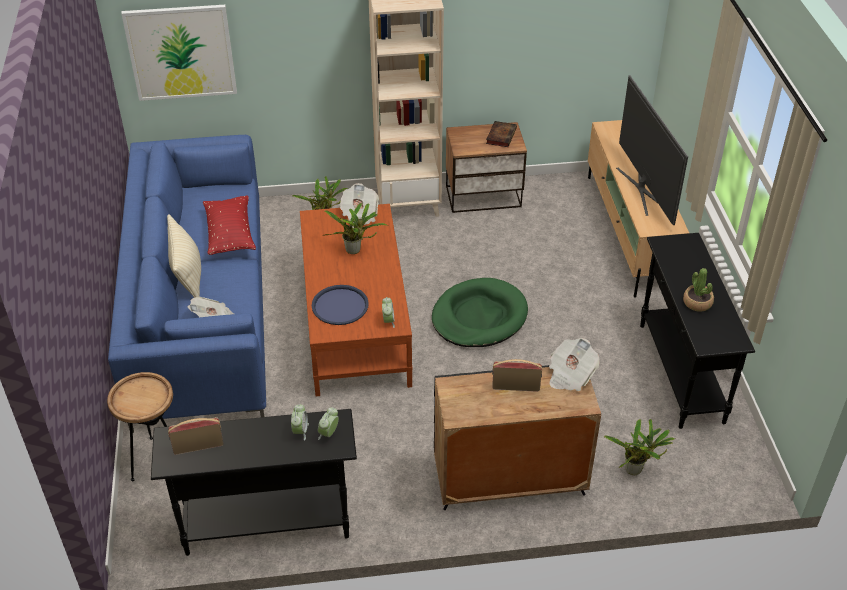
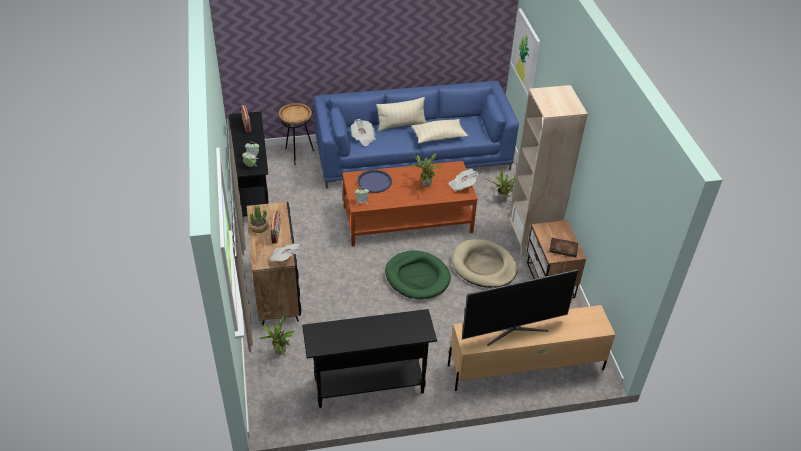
camera: 85 degrees right, 0 degrees up
red pillow [203,196,256,255] -> beige pillow [411,119,468,143]
potted plant [683,268,714,312] -> potted plant moved to [249,205,269,233]
none -> beige dog bed [452,239,518,288]

